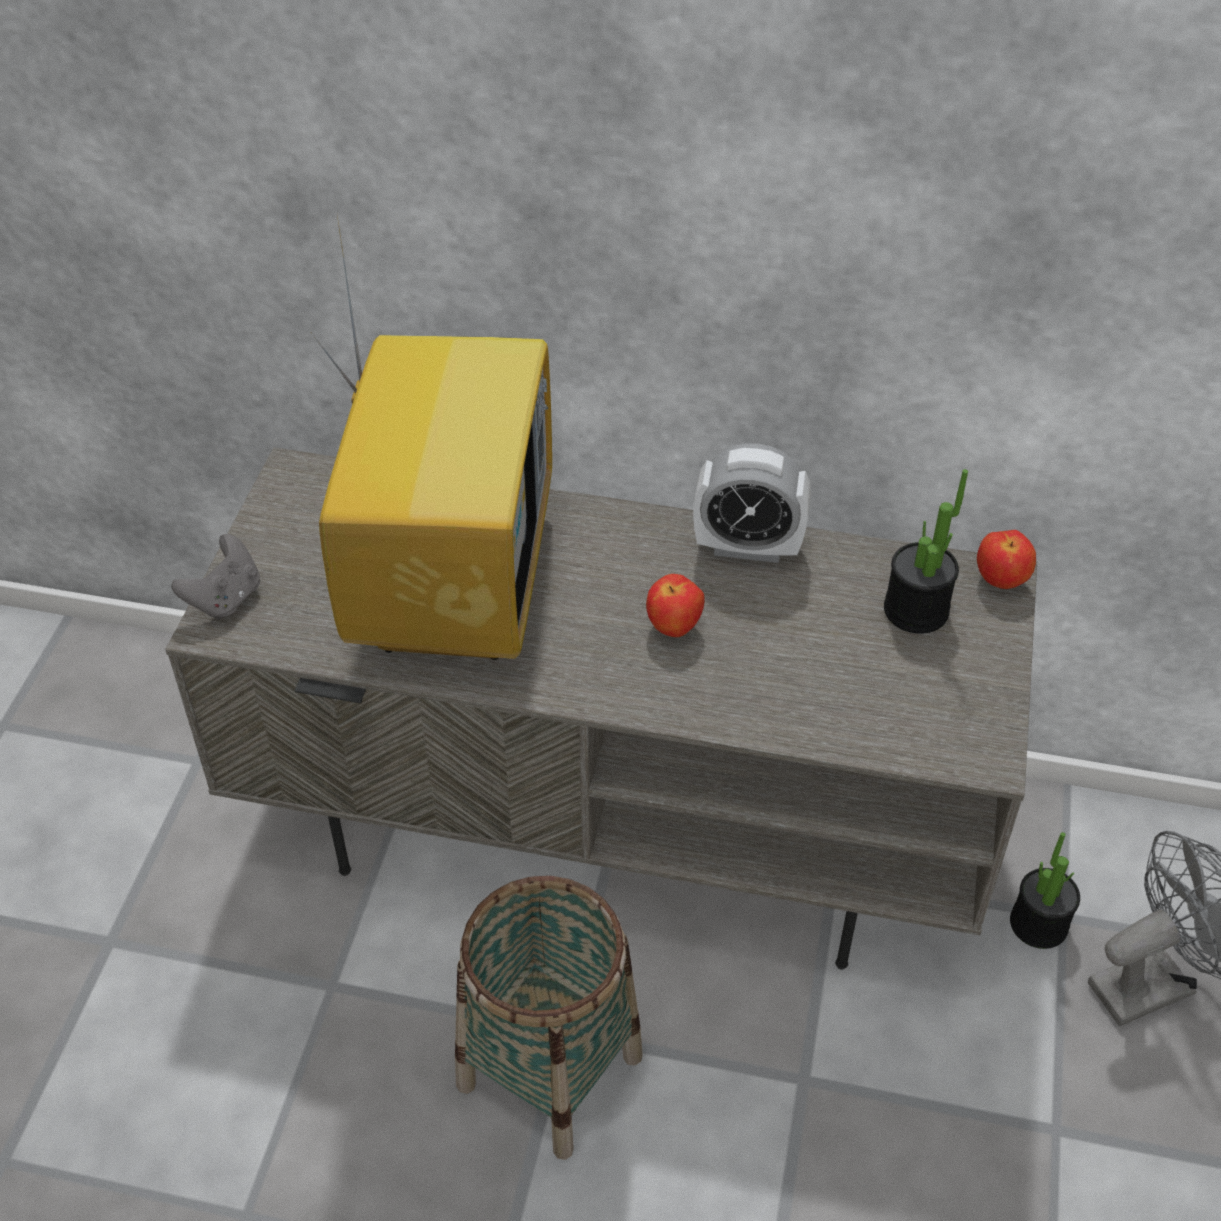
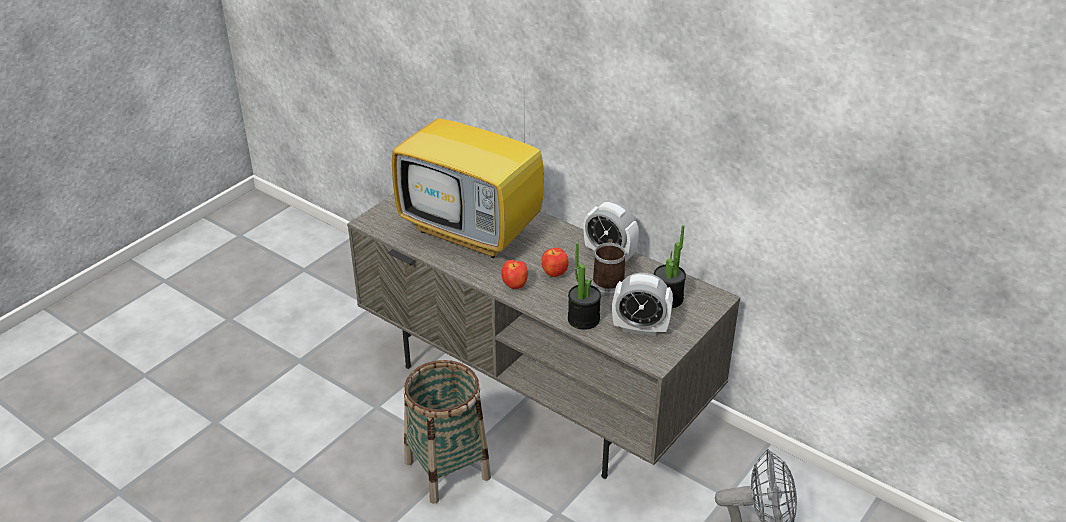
camera: 25 degrees right, 10 degrees down
grey game controller [171,534,260,620] -> none
television [312,209,552,660] -> television turned 90 degrees clockwise [392,75,544,258]
apple [977,530,1036,589] -> apple moved to [501,260,528,289]
potted plant [1010,832,1080,949] -> potted plant moved to [568,243,601,330]
none -> mug [591,239,626,296]
none -> alarm clock [612,273,673,336]

